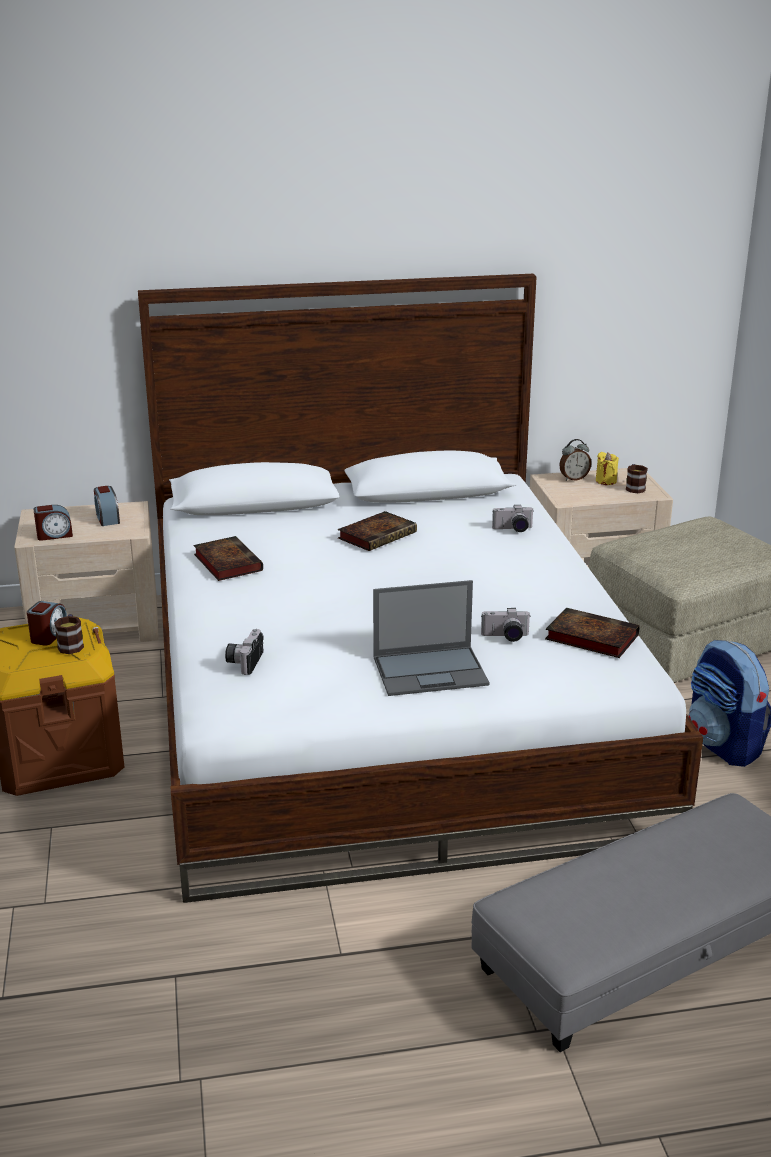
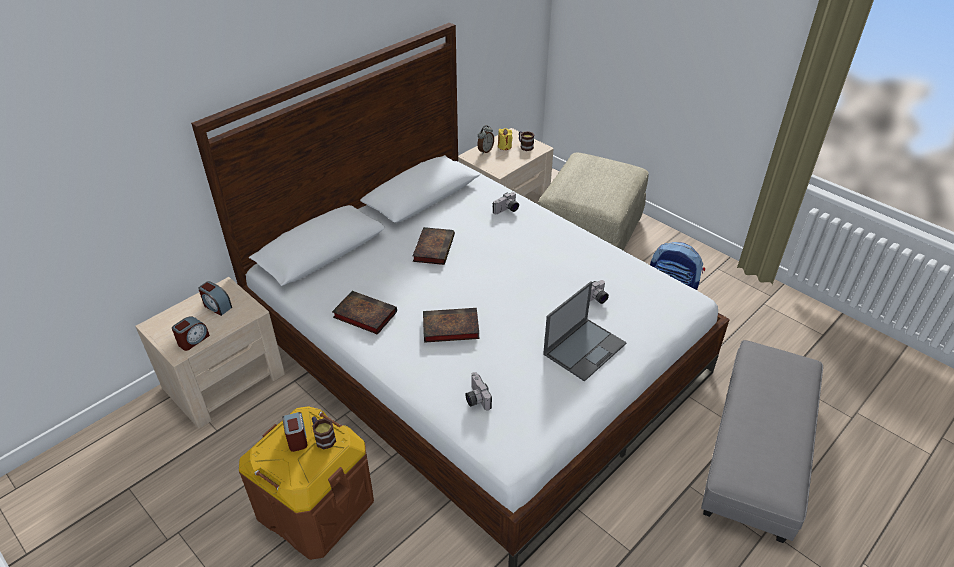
camera: 35 degrees left, 15 degrees up
book [545,608,639,658] -> book moved to [423,308,480,343]

